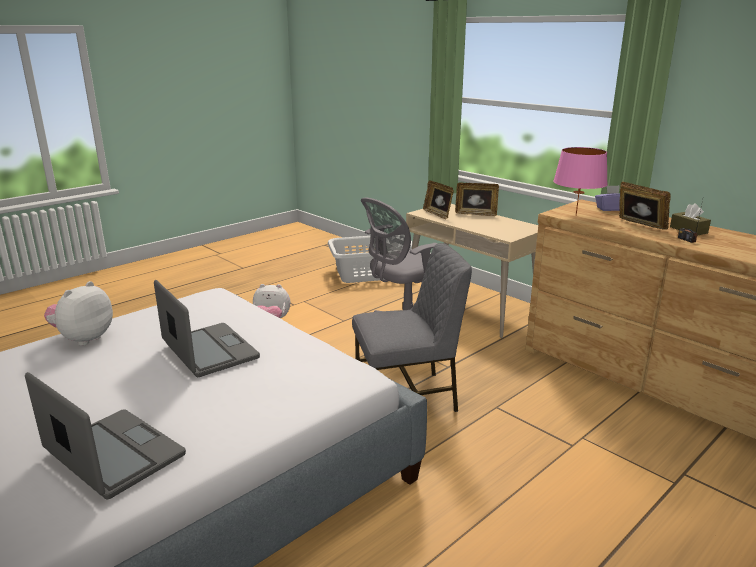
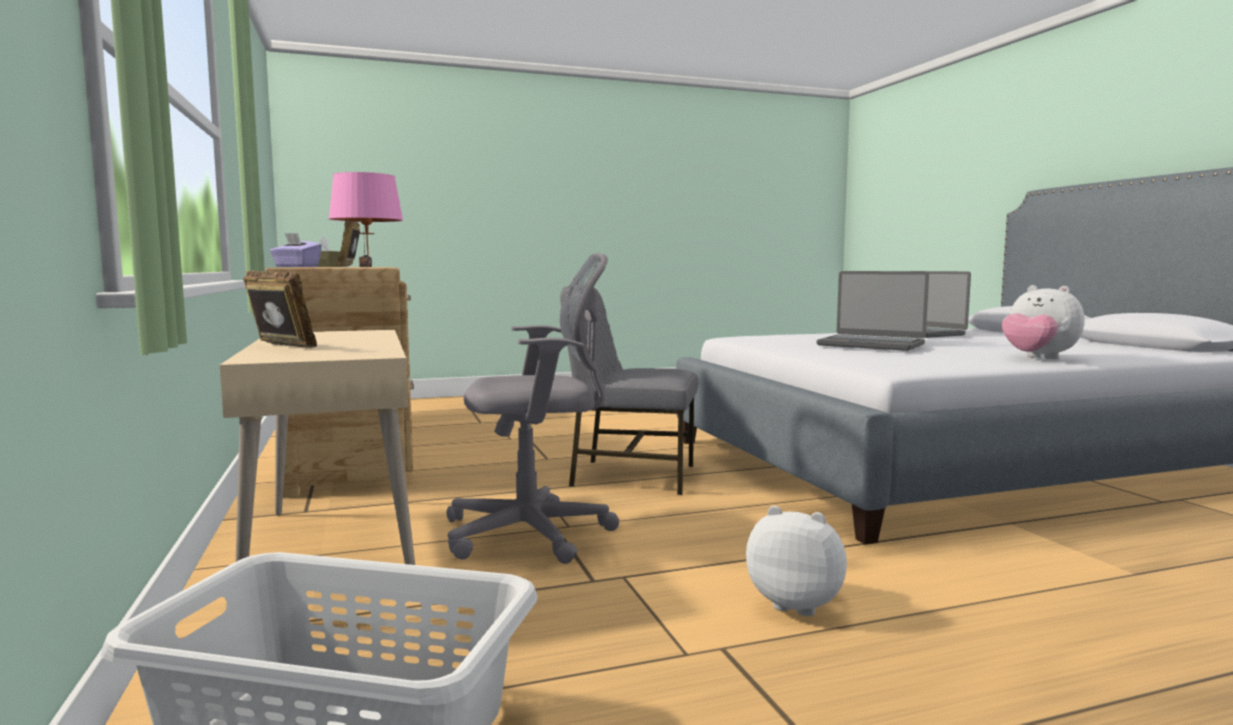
camera: 155 degrees left, 15 degrees down
plush toy [44,281,113,346] -> plush toy turned 90 degrees clockwise [1002,285,1085,359]
laptop [154,280,260,377] -> laptop turned 45 degrees counterclockwise [817,271,929,351]
picture frame [423,180,454,220] -> none

